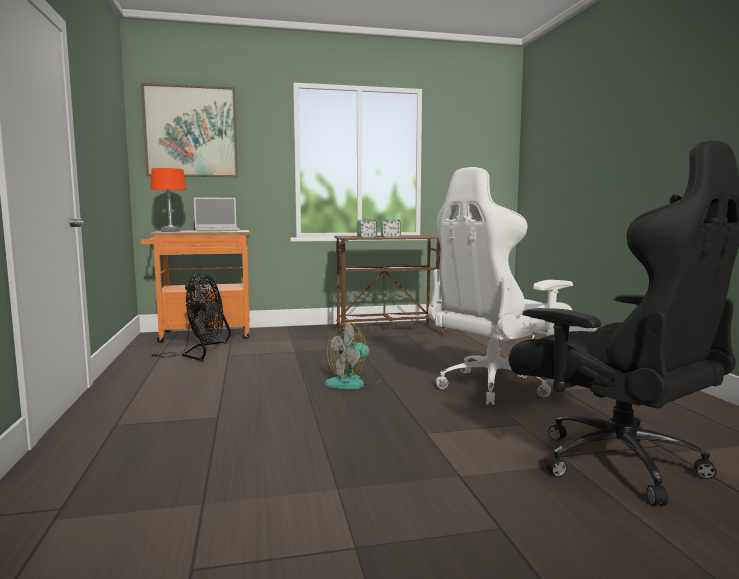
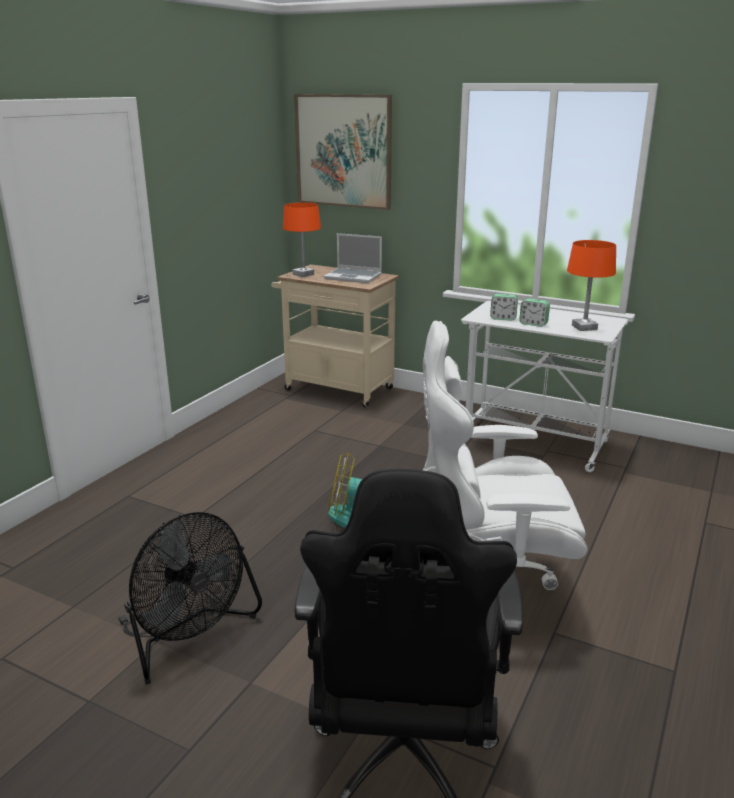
camera: 40 degrees right, 15 degrees up
orange cart [141,230,250,343] -> beige cart [271,264,399,408]
black fan [151,273,231,362] -> black fan moved to [119,512,262,685]
brown desk [334,235,447,336] -> white desk [461,301,628,472]
none -> orange table lamp [567,240,616,331]

